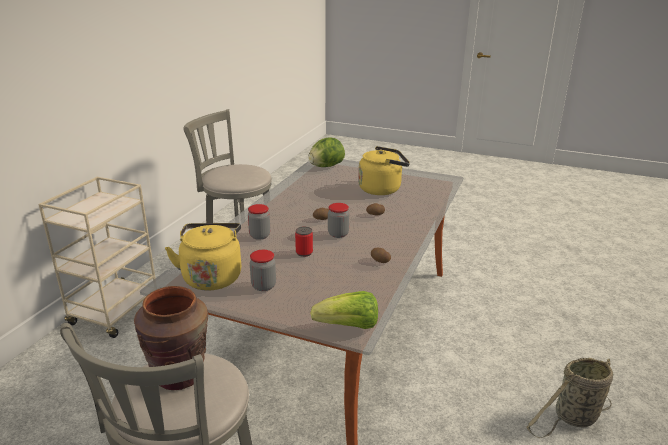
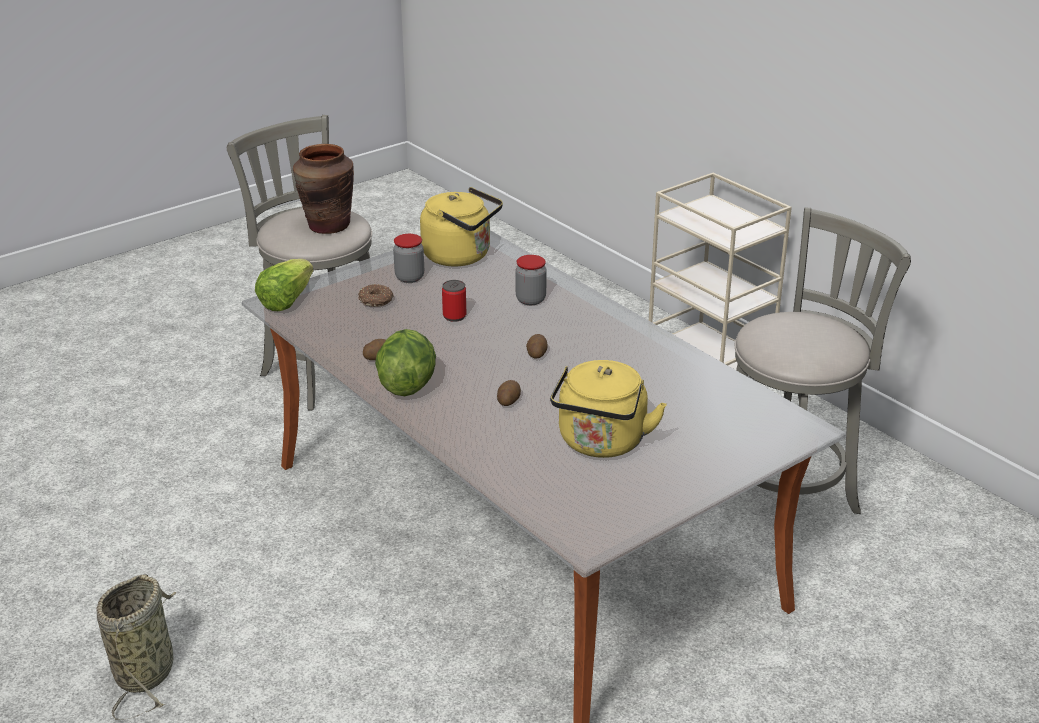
camera: 120 degrees right, 5 degrees up
lettuce [308,137,345,167] -> lettuce moved to [375,329,436,396]
jar [328,203,349,238] -> none
none -> donut [358,284,394,307]

